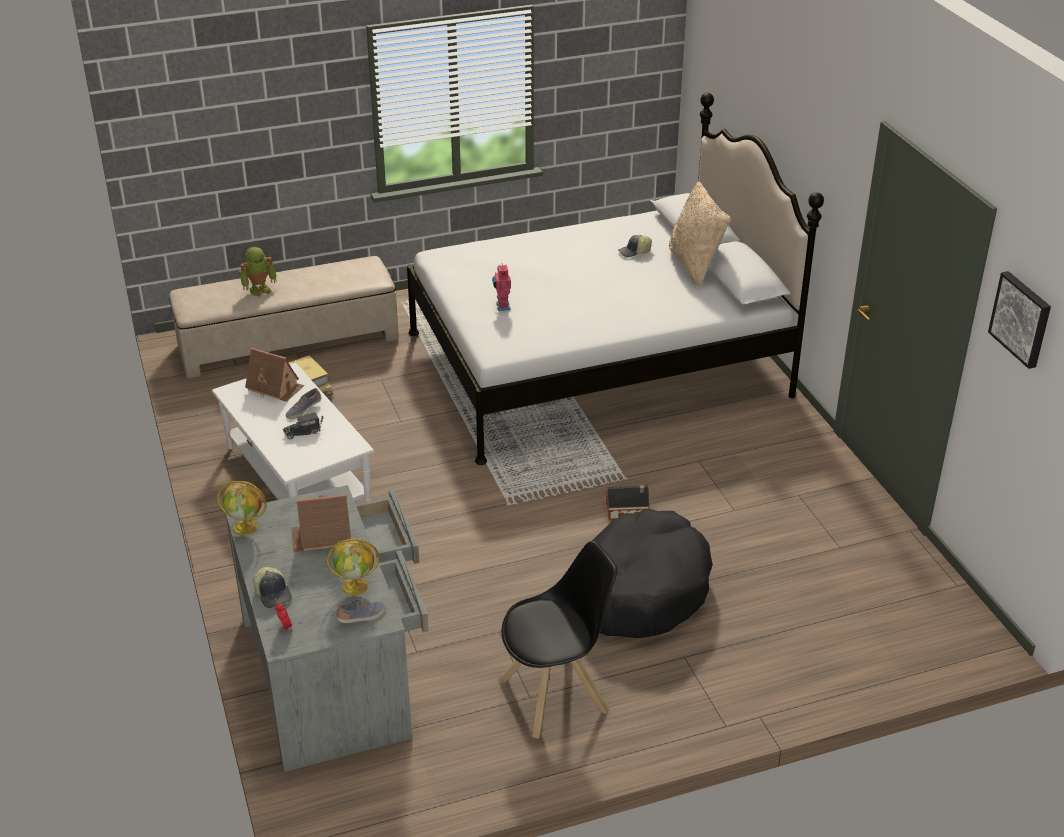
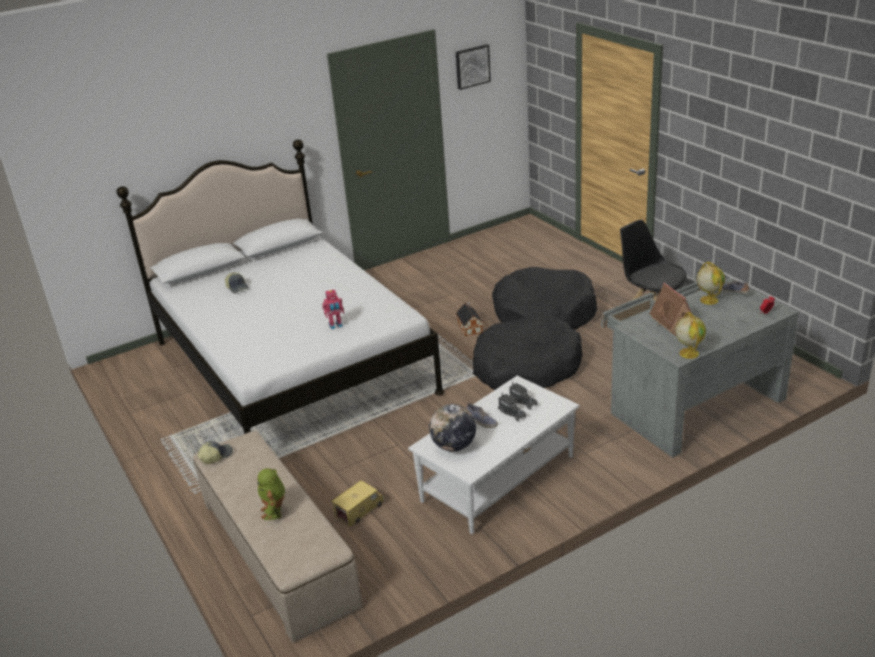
camera: 100 degrees left, 5 degrees down
toy robot [238,247,277,297] -> toy robot turned 150 degrees counterclockwise [257,468,285,520]
toy house [245,348,304,402] -> globe [429,404,476,452]
cap [253,567,292,608] -> cap moved to [198,441,233,464]
beige pillow [669,182,731,285] -> none
none -> black dog bed [473,314,583,390]
none -> toy truck [509,382,538,410]

